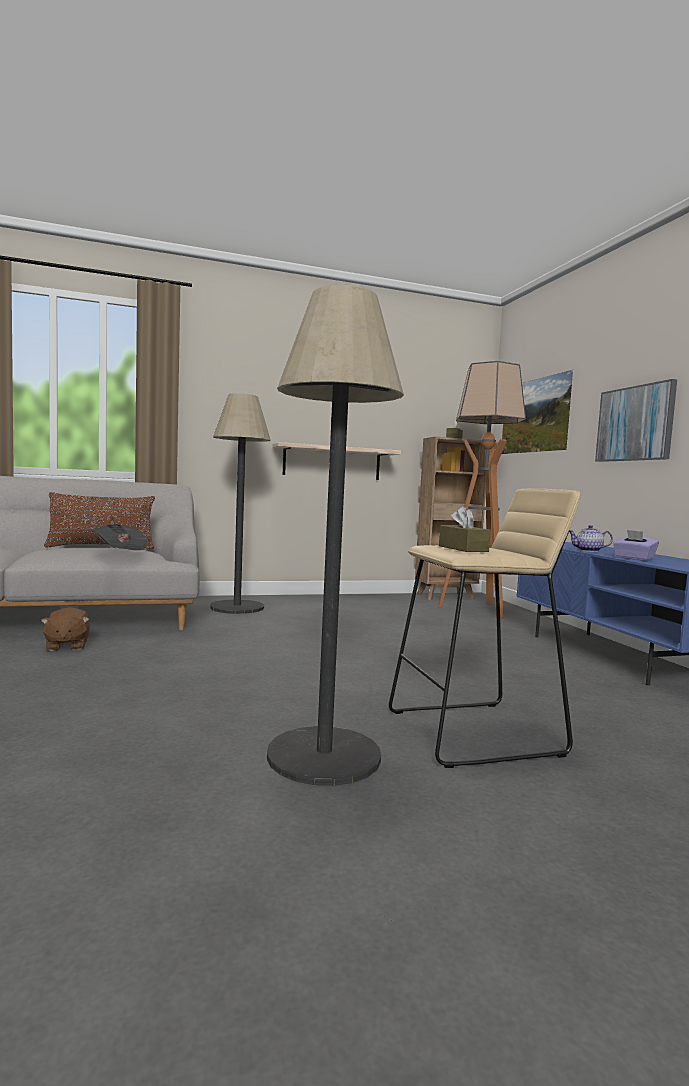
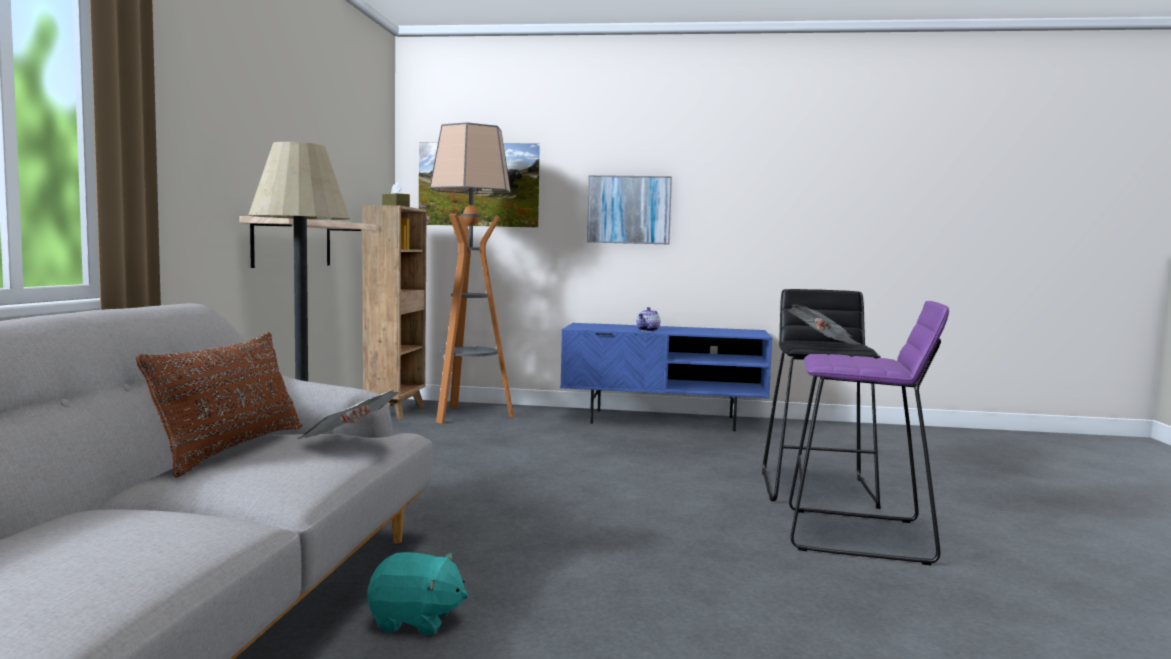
camera: 65 degrees left, 0 degrees up
brown plush toy [41,607,90,651] -> turquoise plush toy [367,552,469,635]
floor lamp [267,285,404,786] -> purple stool [789,301,949,565]
beige stool [389,489,580,768] -> black stool [762,289,881,509]
brown tissue box [439,506,491,552] -> newspaper [788,305,860,345]
purple tissue box [613,530,659,561] -> none

